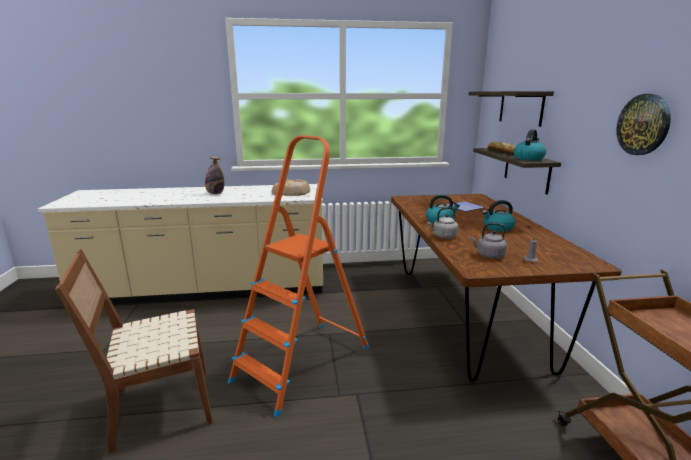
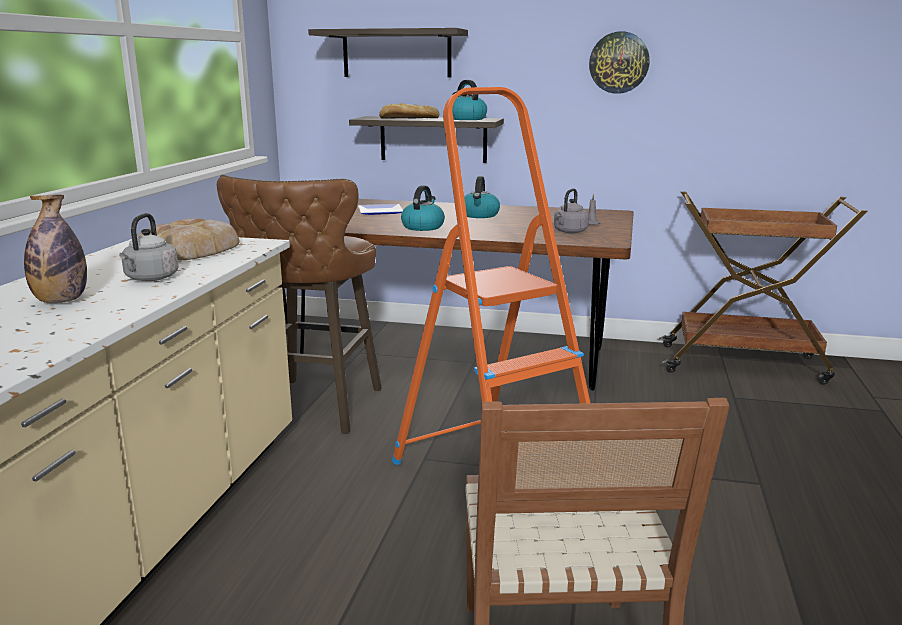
camera: 70 degrees left, 0 degrees up
grey kettle [427,207,458,239] -> grey kettle moved to [119,213,178,281]
none -> brown stool [217,175,382,434]

